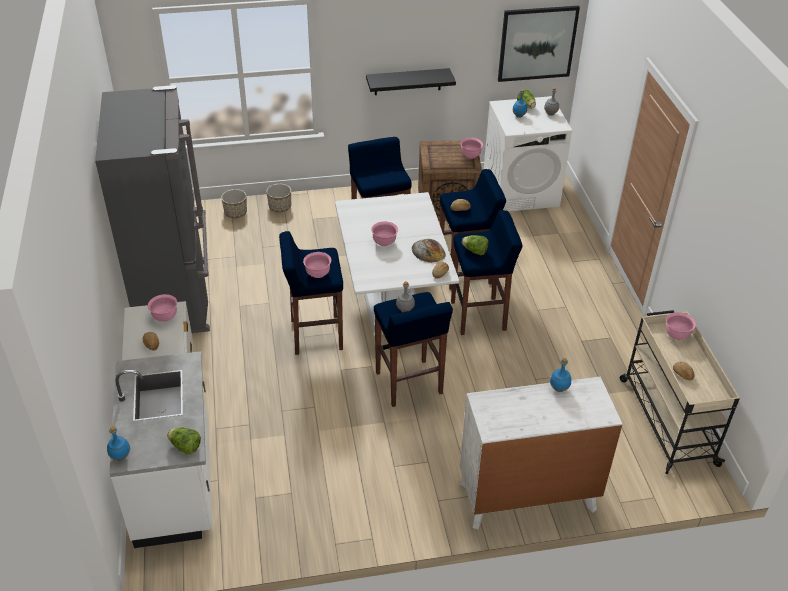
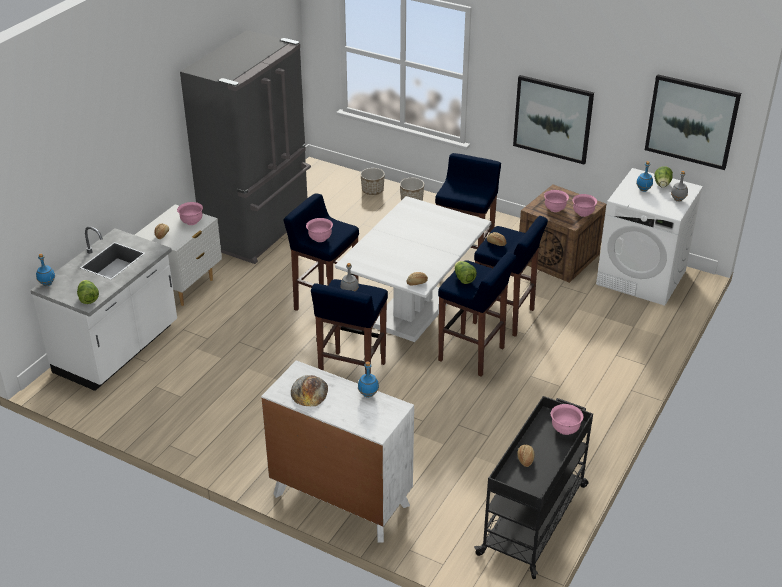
camera: 40 degrees right, 5 degrees down
black shelf [366,68,456,95] -> picture [513,75,594,164]
pink bowl [371,222,398,246] -> pink bowl moved to [544,190,569,212]
bread [412,239,446,263] -> bread moved to [291,375,328,406]
beige cart [620,310,740,474] -> black cart [474,396,593,579]

